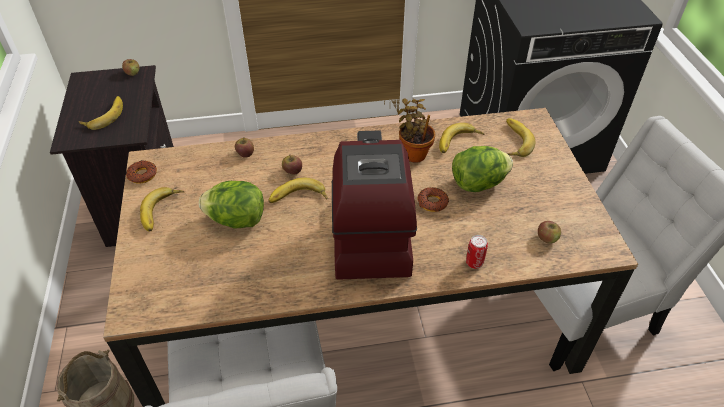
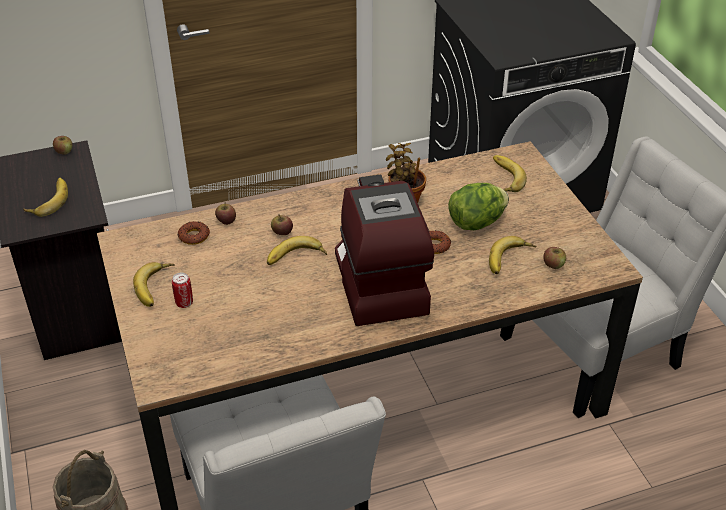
camera: 10 degrees left, 5 degrees down
donut [126,161,157,184] -> donut moved to [178,221,210,245]
lettuce [199,181,264,228] -> none
banana [439,123,484,153] -> banana moved to [489,236,536,274]
can [466,235,488,269] -> can moved to [172,273,193,308]

